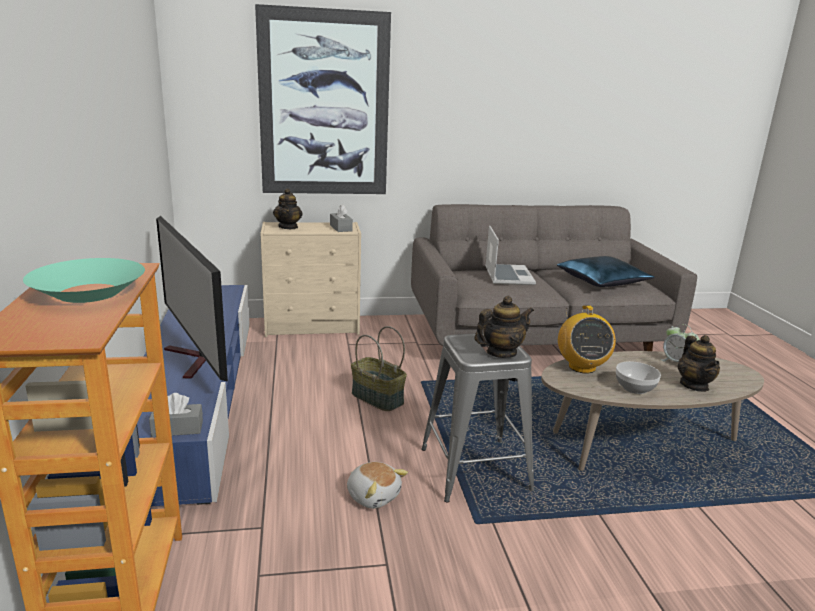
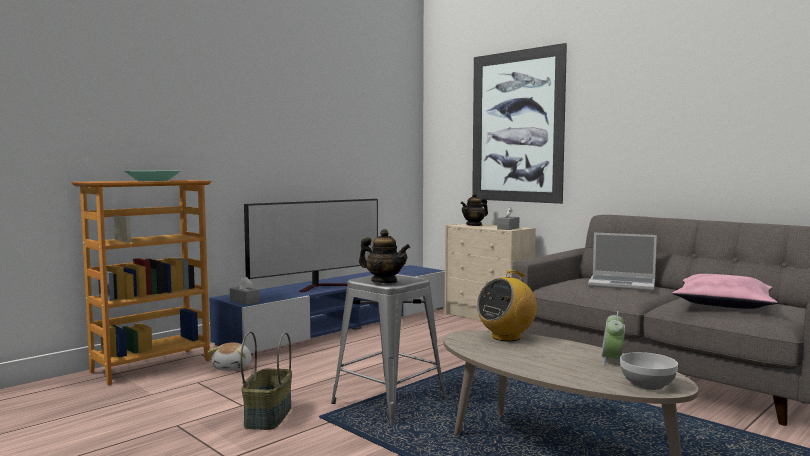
camera: 55 degrees right, 15 degrees down
television [156,216,228,382] -> television turned 150 degrees counterclockwise [244,199,378,292]
plush toy [347,462,408,509] -> plush toy moved to [208,342,251,371]
basket [351,326,407,411] -> basket moved to [240,331,292,430]
laptop [485,226,536,285] -> laptop turned 60 degrees clockwise [588,233,657,291]
blue pillow [557,256,655,287] -> pink pillow [672,274,778,309]
bowl [616,361,661,394] -> bowl moved to [620,352,678,390]
teapot [678,335,720,392] -> none

